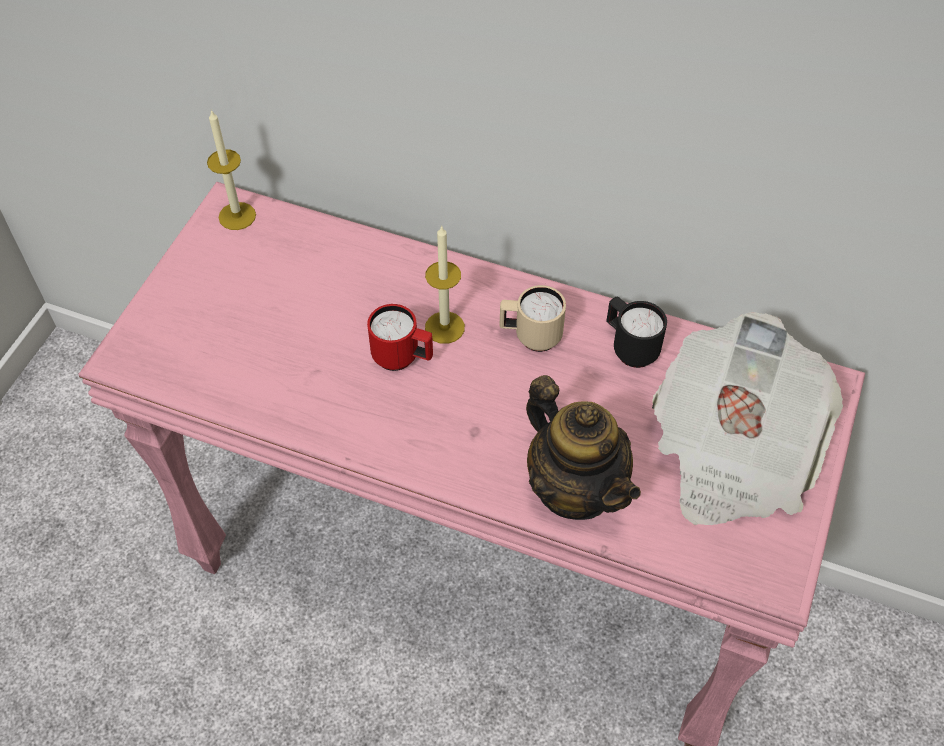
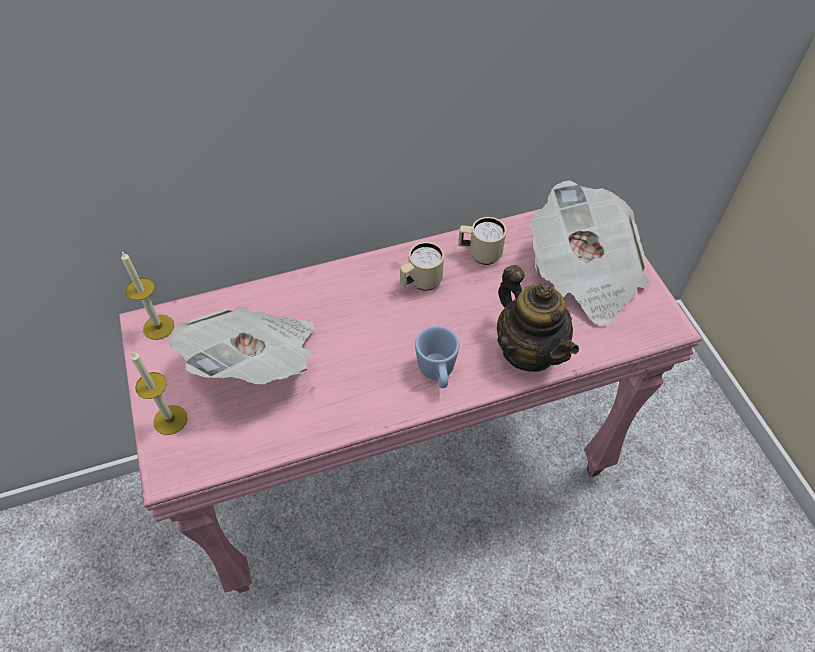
camera: 40 degrees left, 0 degrees up
red mug [367,304,433,371] -> none
candle [425,225,465,344] -> candle moved to [131,352,188,435]
teapot [526,375,641,520] -> teapot turned 45 degrees clockwise [497,265,579,372]
black mug [606,297,667,368] -> beige mug [458,217,506,265]
none -> newspaper [169,306,315,384]
none -> blue mug [415,326,459,388]

